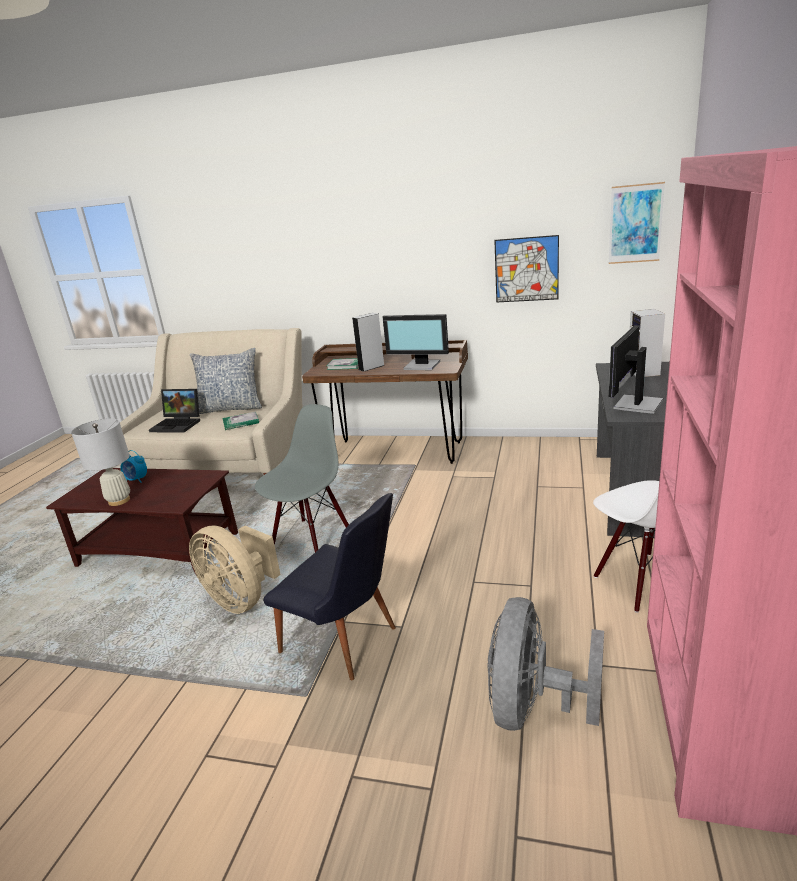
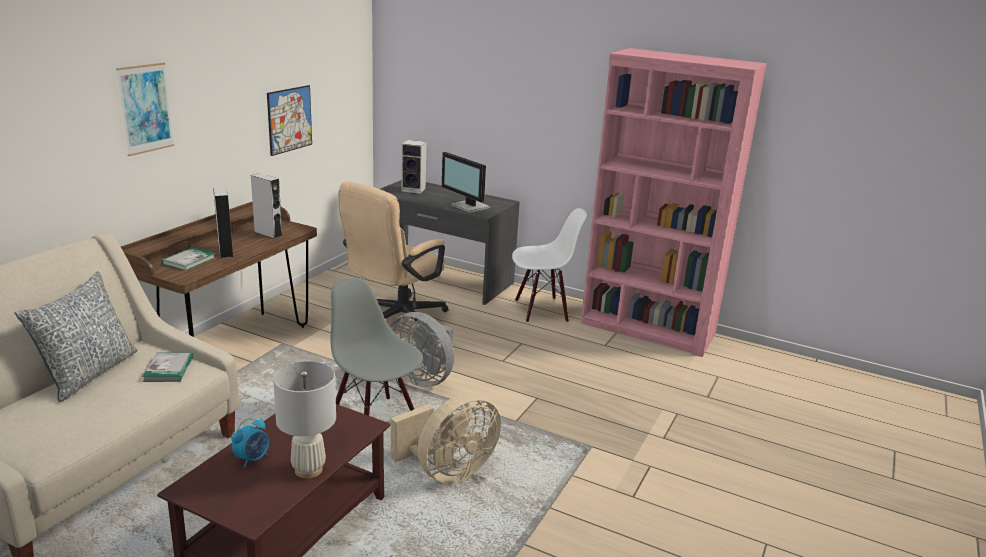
camera: 80 degrees left, 0 degrees up
laptop [149,389,200,433] -> none
black chair [263,493,396,680] -> none
monitor [383,314,449,370] -> grey speaker [251,173,282,239]
grey fan [487,597,604,731] -> grey fan moved to [390,312,454,387]
picture [609,182,665,264] -> picture moved to [116,63,174,156]
none -> beige office chair [338,181,449,323]

